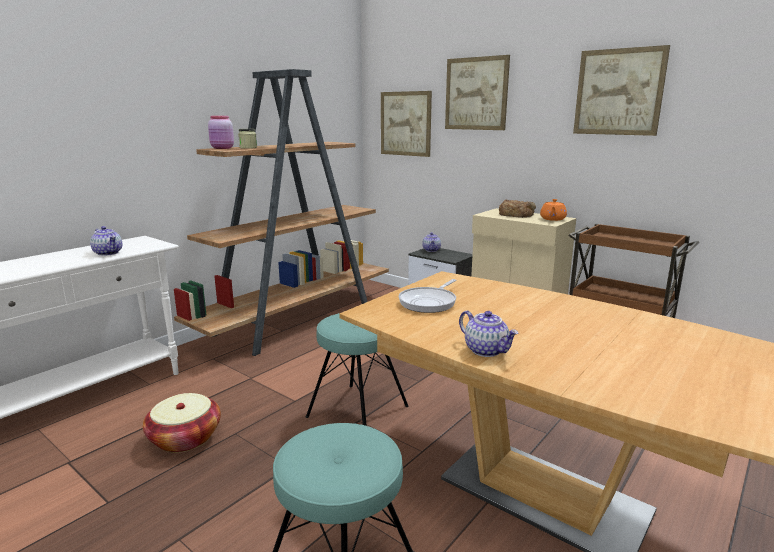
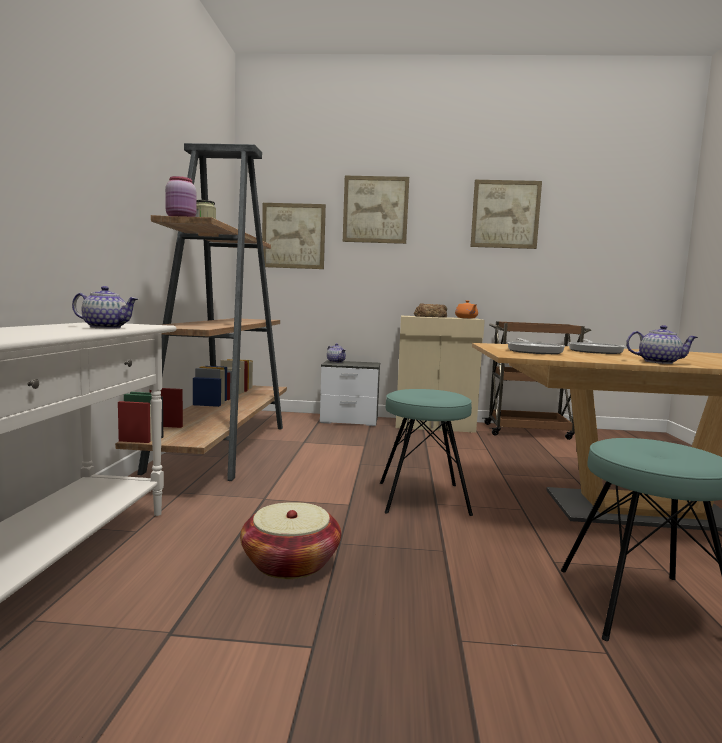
camera: 35 degrees left, 10 degrees down
none -> frying pan [569,339,625,354]

